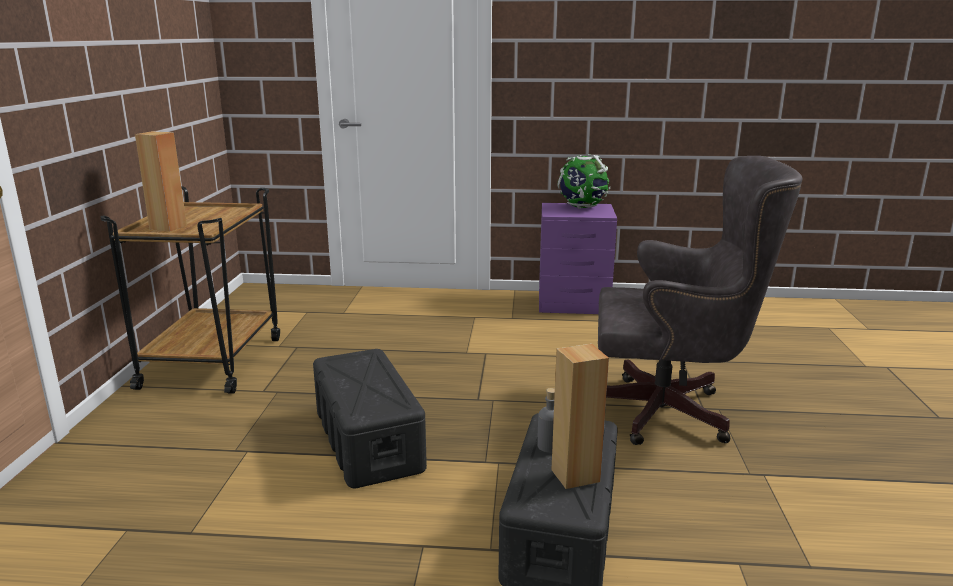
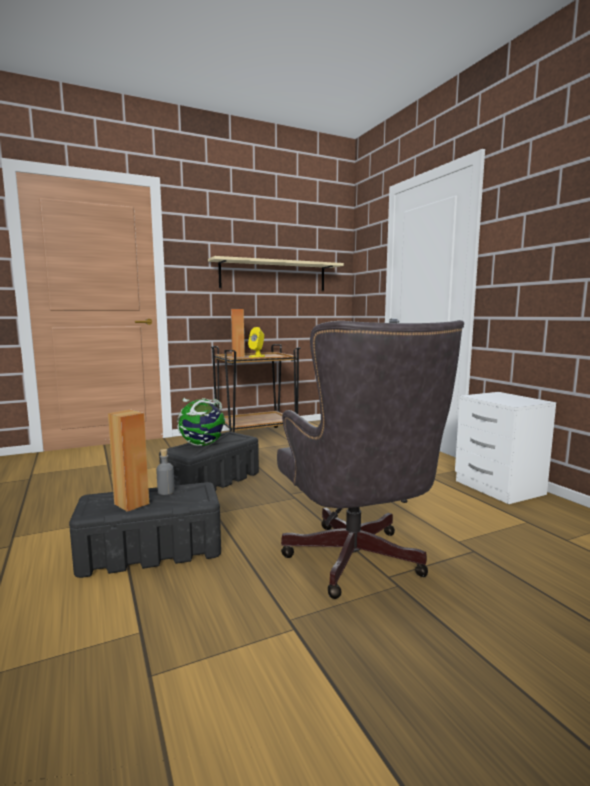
camera: 60 degrees right, 10 degrees down
purple nightstand [539,203,617,314] -> white nightstand [455,392,556,504]
globe [557,154,610,209] -> globe moved to [177,398,226,446]
none -> beige shelf [208,256,344,291]
none -> yellow speaker [248,327,265,357]

